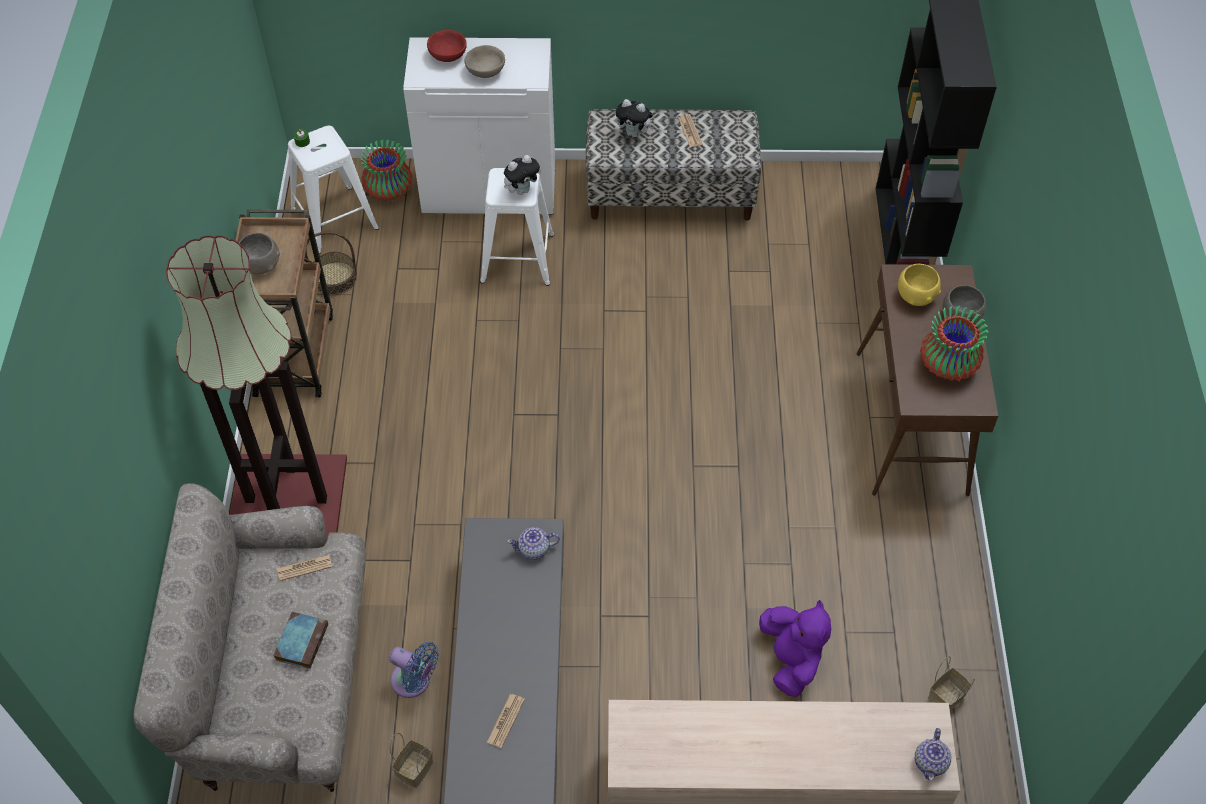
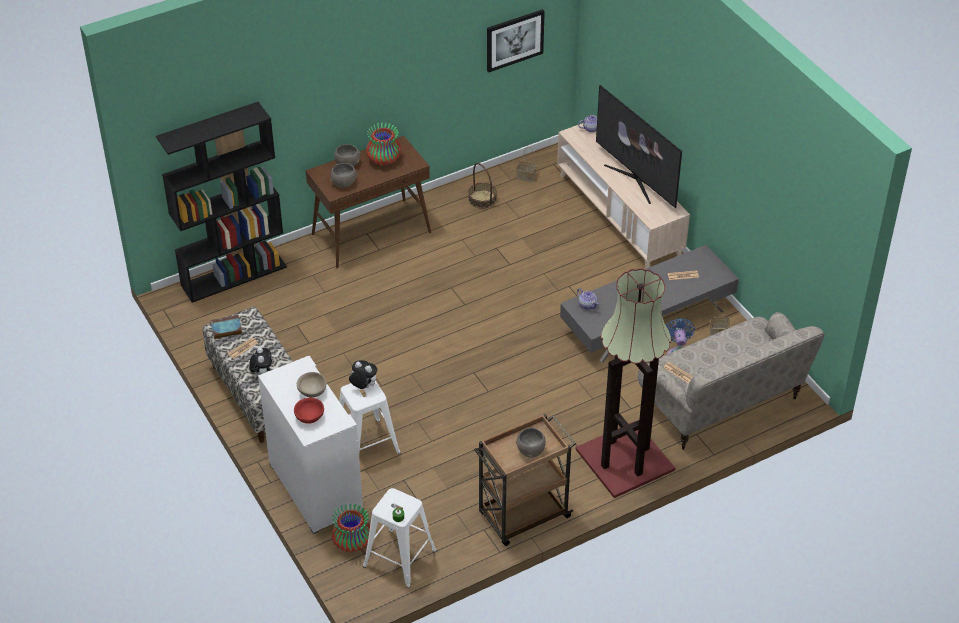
camera: 120 degrees left, 10 degrees down
book [273,612,328,669] -> book moved to [210,315,243,339]
basket [305,232,357,295] -> basket moved to [468,163,497,209]
purple plush toy [759,600,831,697] -> none
yellow bowl [898,264,941,306] -> grey bowl [331,163,357,188]
none -> picture [487,9,545,72]
none -> television [596,85,682,208]

